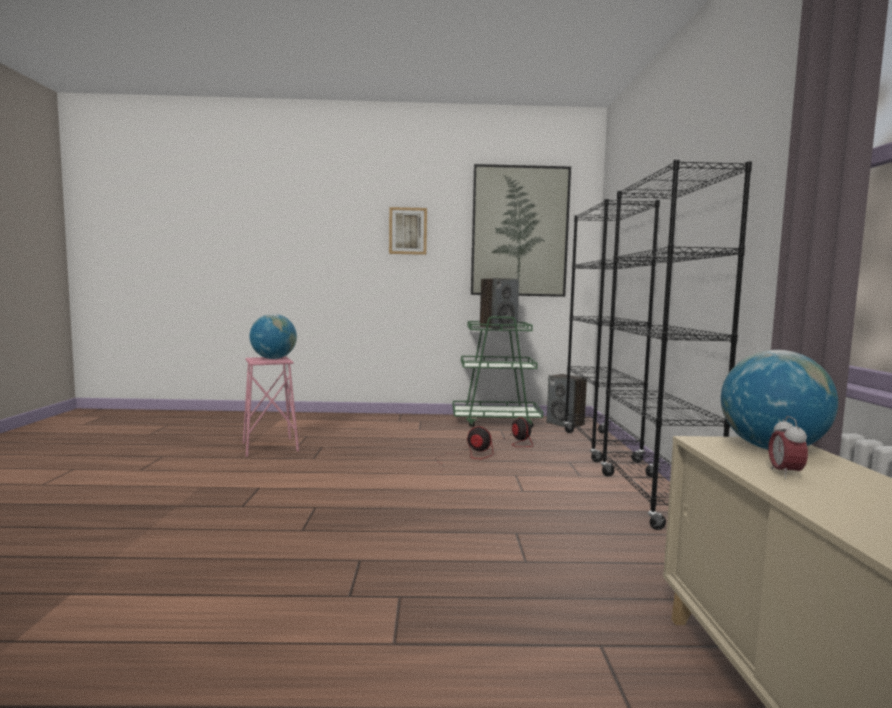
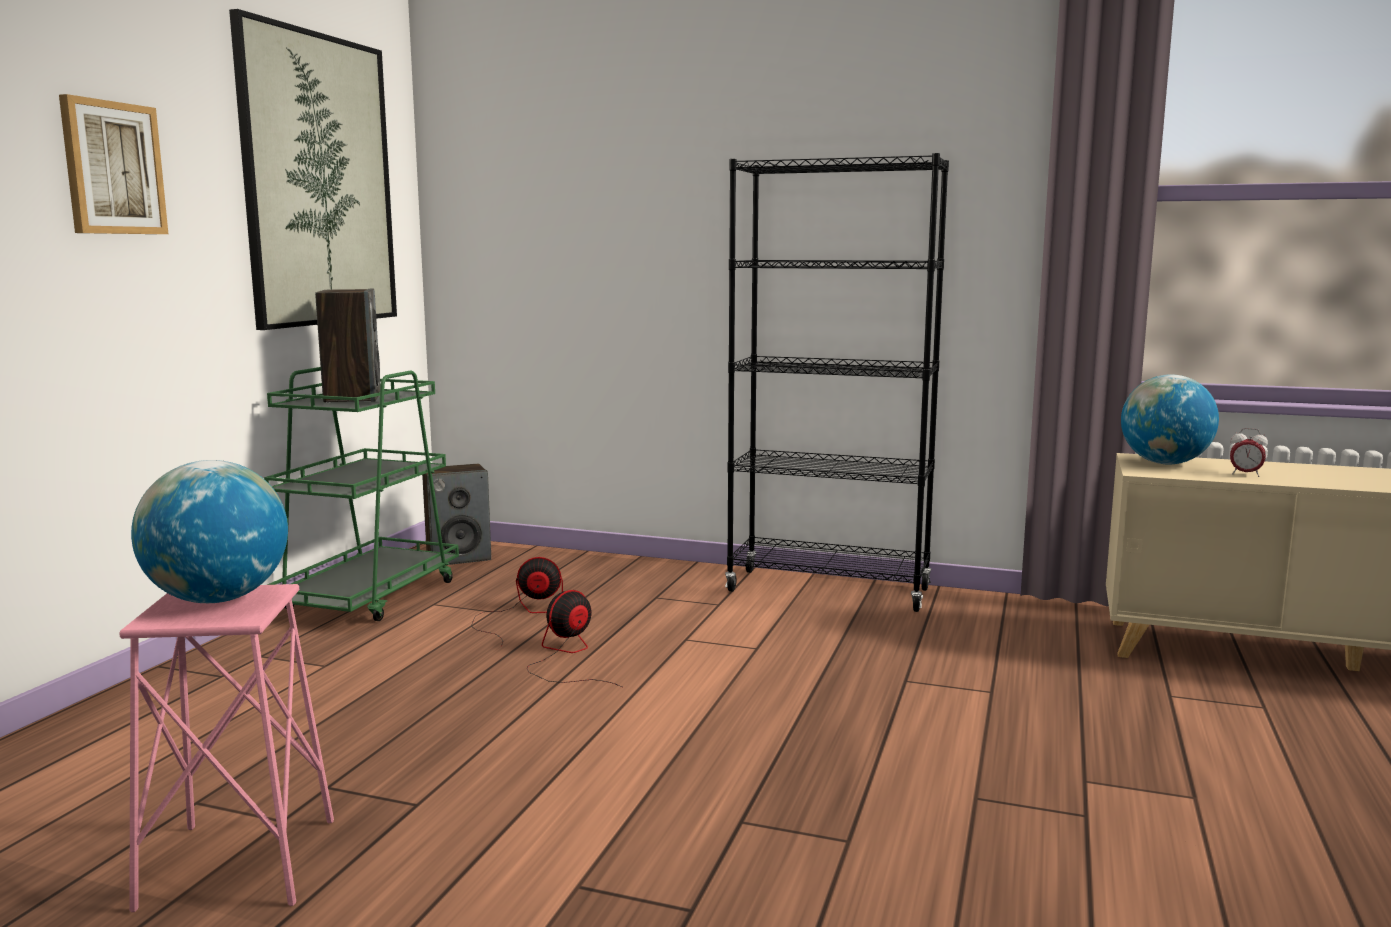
camera: 70 degrees left, 5 degrees up
black bookcase [564,199,660,463] -> none

